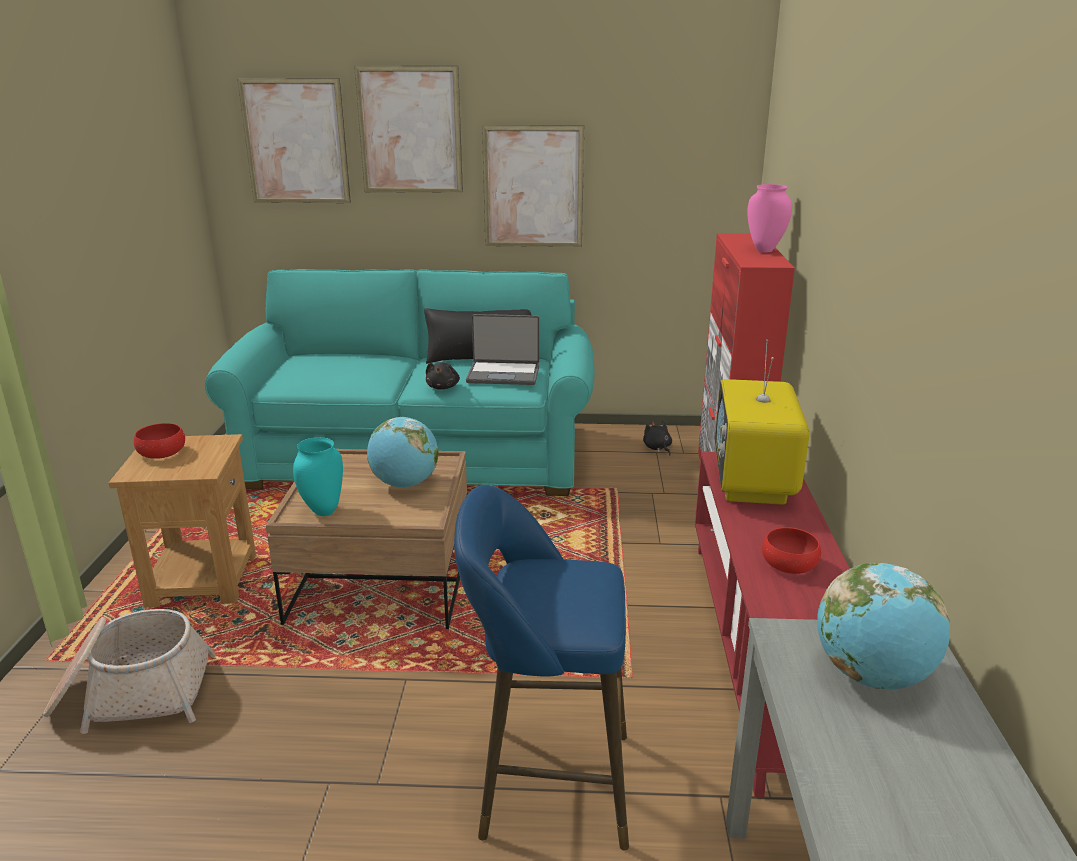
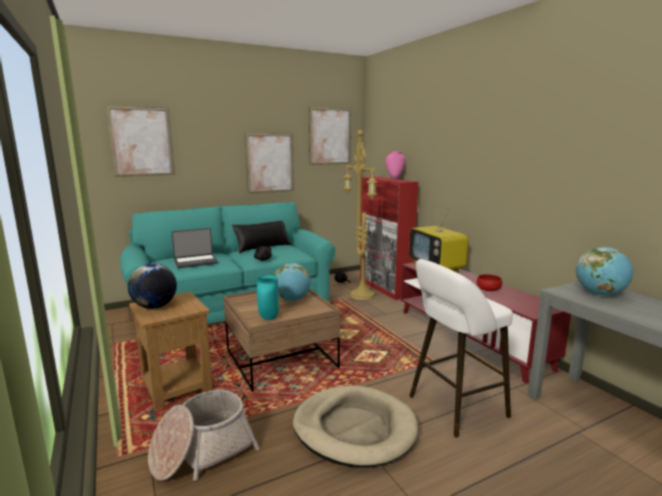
camera: 30 degrees left, 10 degrees down
red bowl [134,423,185,459] -> globe [128,263,177,309]
picture [354,66,463,193] -> picture moved to [309,107,351,165]
blue stool [454,485,629,851] -> white stool [410,259,513,438]
laptop [466,314,539,385] -> laptop moved to [172,228,218,268]
none -> beige dog bed [293,385,418,467]
none -> yellow floor lamp [343,130,378,300]

